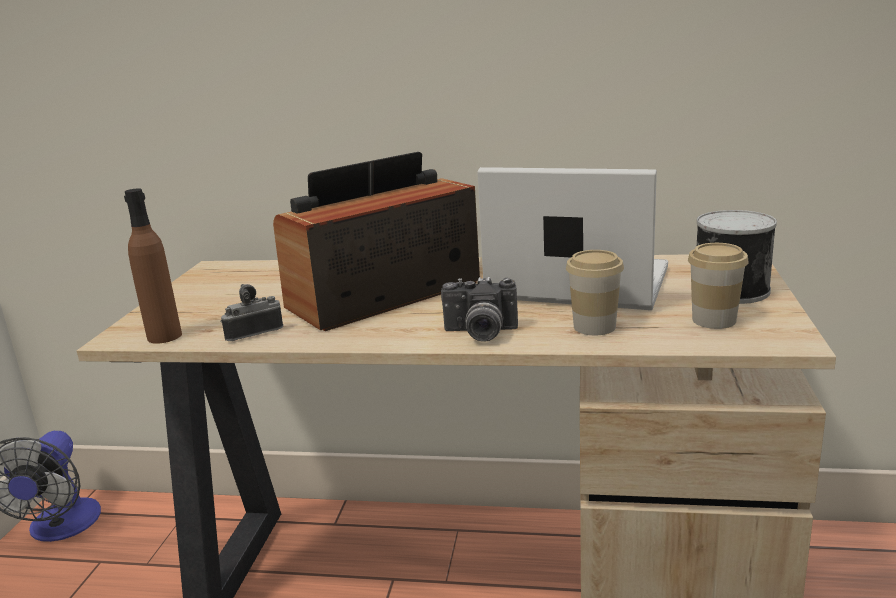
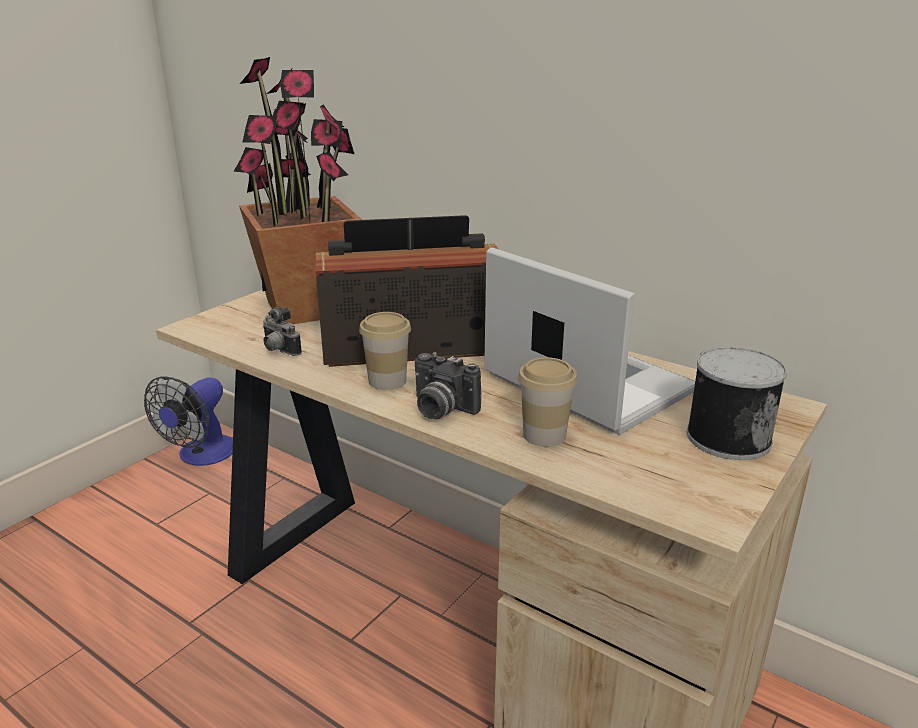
camera: 25 degrees right, 5 degrees up
brown bottle [124,188,182,344] -> none
camera [220,284,283,341] -> camera turned 135 degrees counterclockwise [263,306,302,356]
cup [688,243,749,329] -> cup moved to [359,312,411,390]
none -> potted plant [234,57,362,324]

